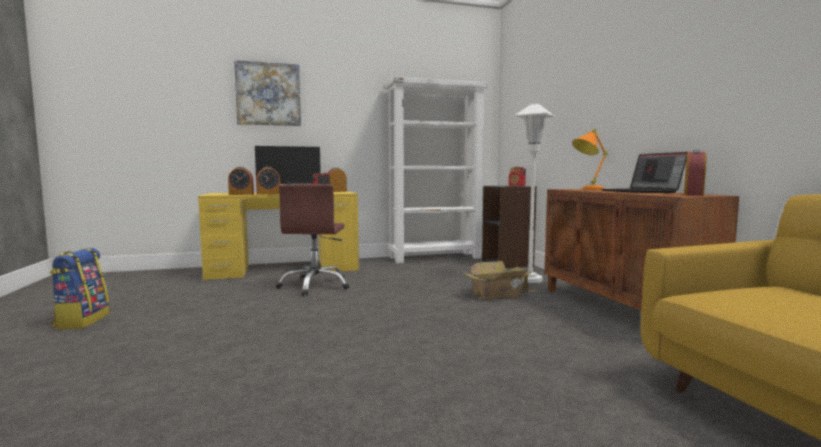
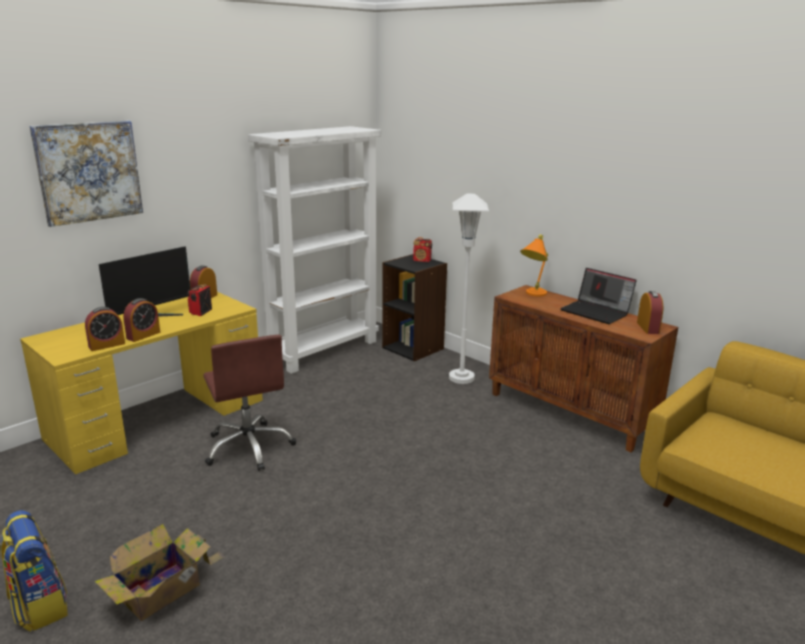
camera: 30 degrees left, 15 degrees up
cardboard box [463,261,537,300] -> cardboard box moved to [95,524,225,621]

